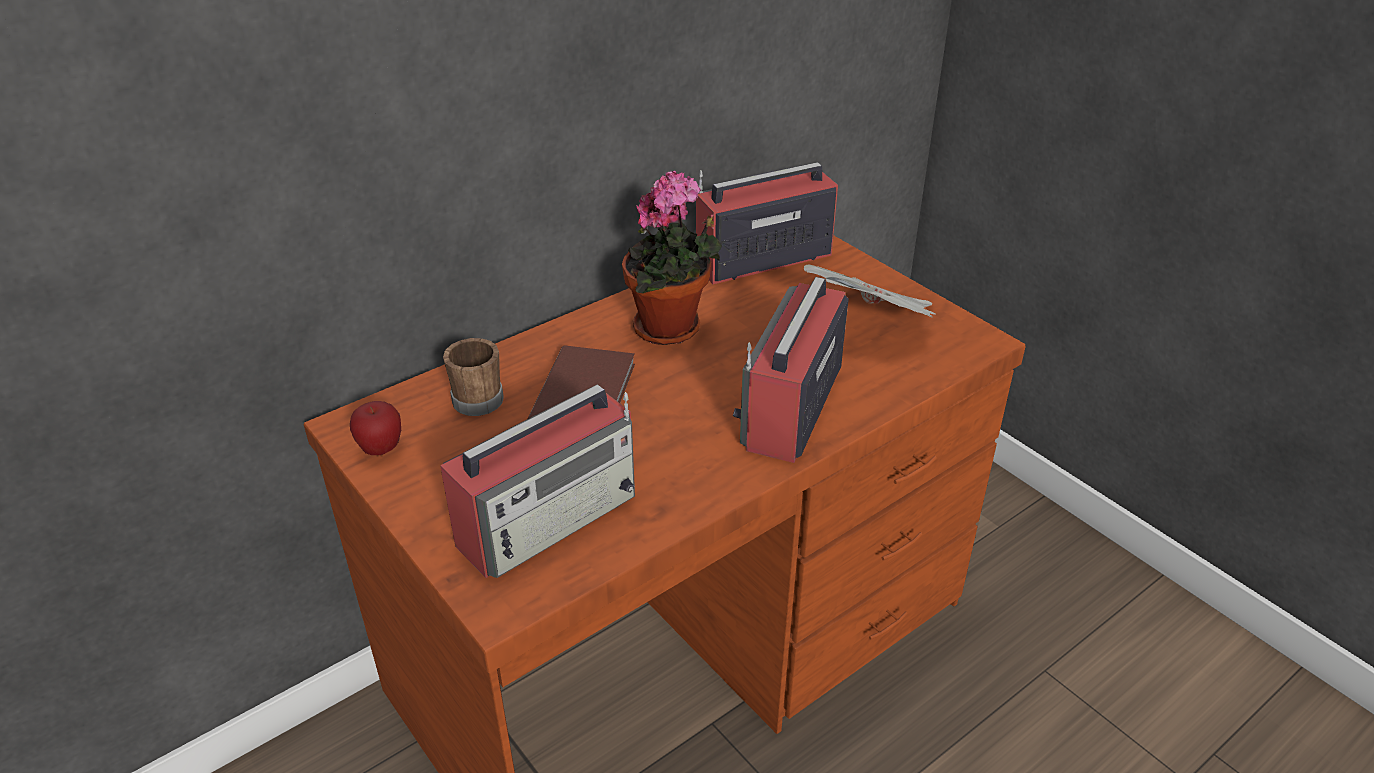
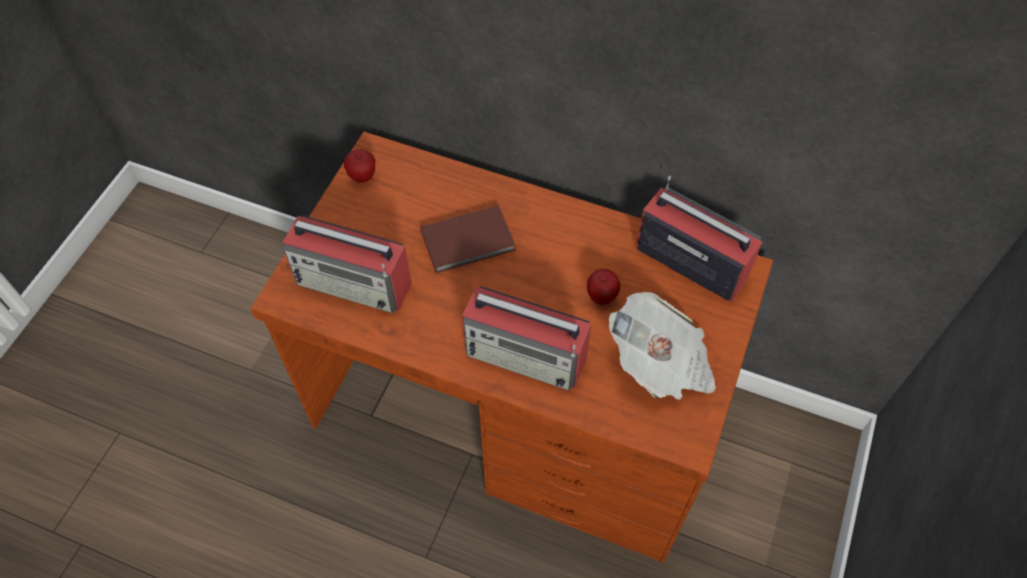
camera: 60 degrees right, 20 degrees up
brown mug [443,338,504,416] -> none
potted plant [622,171,722,345] -> none
radio [733,277,849,463] -> radio turned 150 degrees counterclockwise [462,286,591,391]
none -> apple [587,269,621,305]

